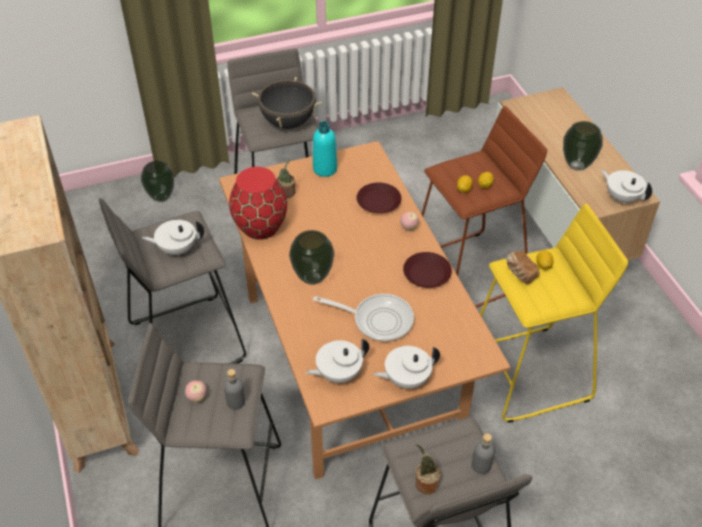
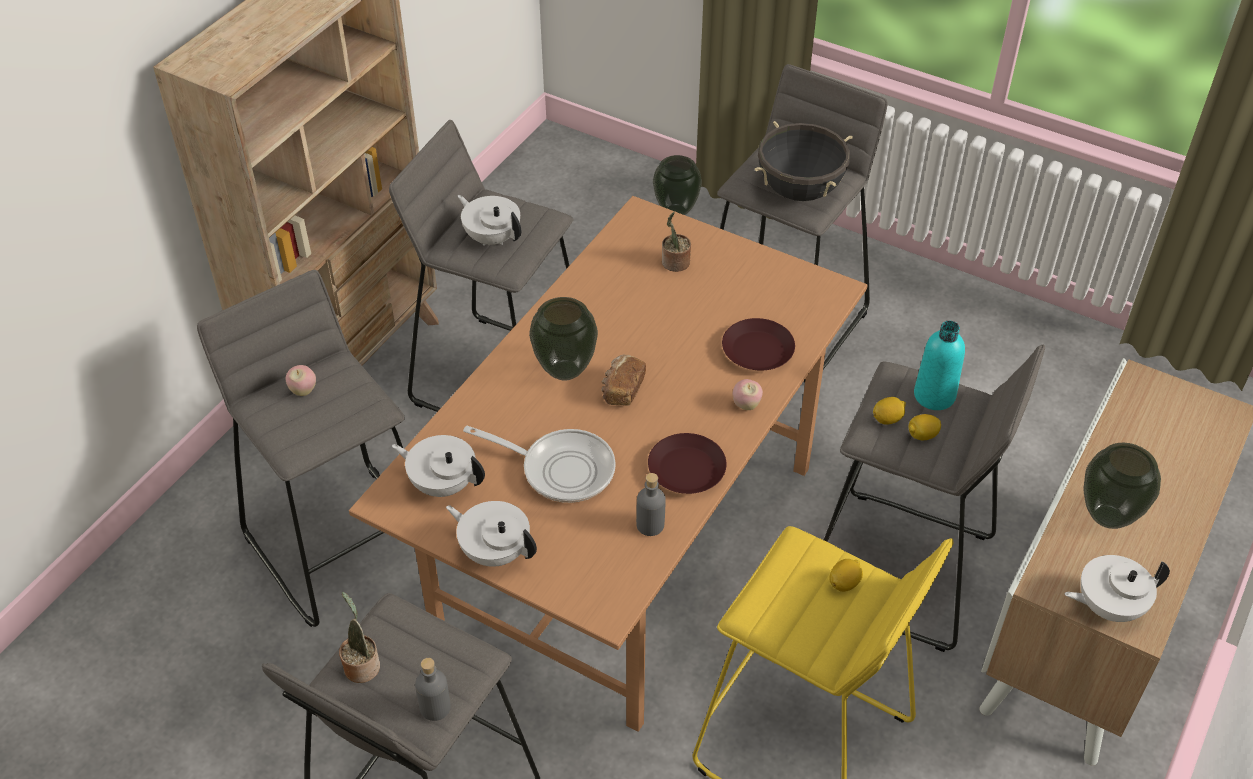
camera: 50 degrees right, 0 degrees up
grey bottle [224,369,245,410] -> grey bottle moved to [636,473,666,536]
red vase [229,167,287,240] -> none
turquoise bottle [313,121,337,177] -> turquoise bottle moved to [914,321,965,410]
frying pan [313,294,414,342] -> frying pan turned 45 degrees counterclockwise [463,426,616,503]
brown stool [422,106,547,308] -> grey stool [824,345,1045,652]
bread [507,251,540,284] -> bread moved to [601,355,646,405]
white teapot [601,169,652,203] -> white teapot turned 105 degrees counterclockwise [1065,555,1170,622]

